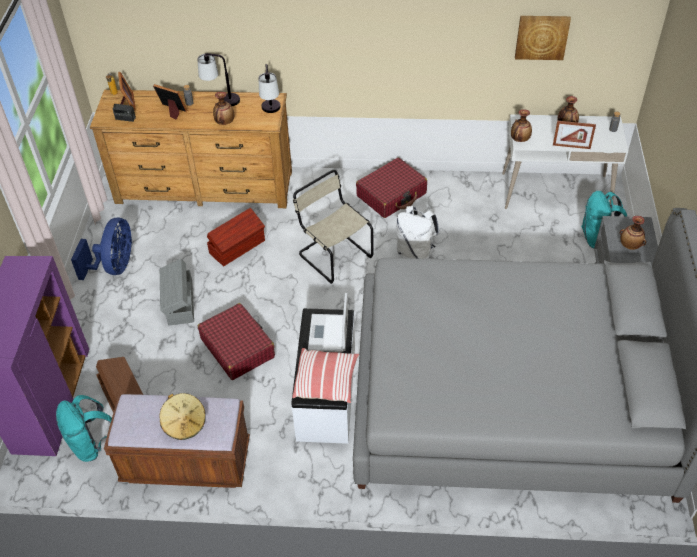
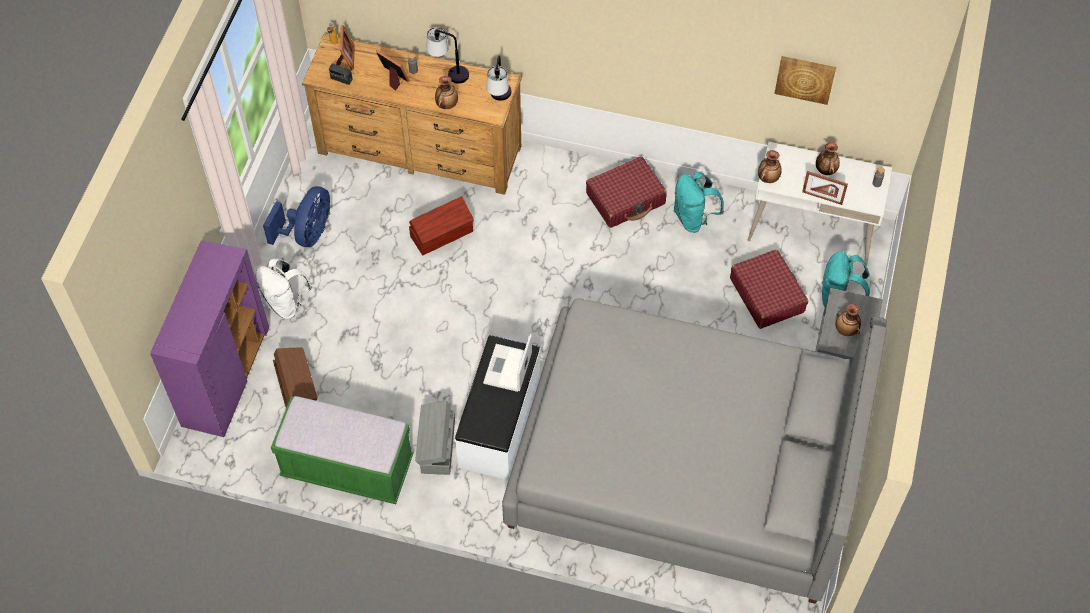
camera: 10 degrees right, 10 degrees up
turquoise backpack [56,395,112,462] -> turquoise backpack moved to [674,172,724,233]
brown bench [104,394,250,488] -> green bench [271,396,413,504]
grey storage box [160,259,194,325] -> grey storage box moved to [415,401,455,475]
beige hat [160,393,206,440] -> none
red suitcase [198,303,275,380] -> red suitcase moved to [730,249,808,329]
pillow [292,348,359,403] -> none
beige chair [293,170,373,284] -> none
white backpack [397,206,439,259] -> white backpack moved to [255,258,312,319]

